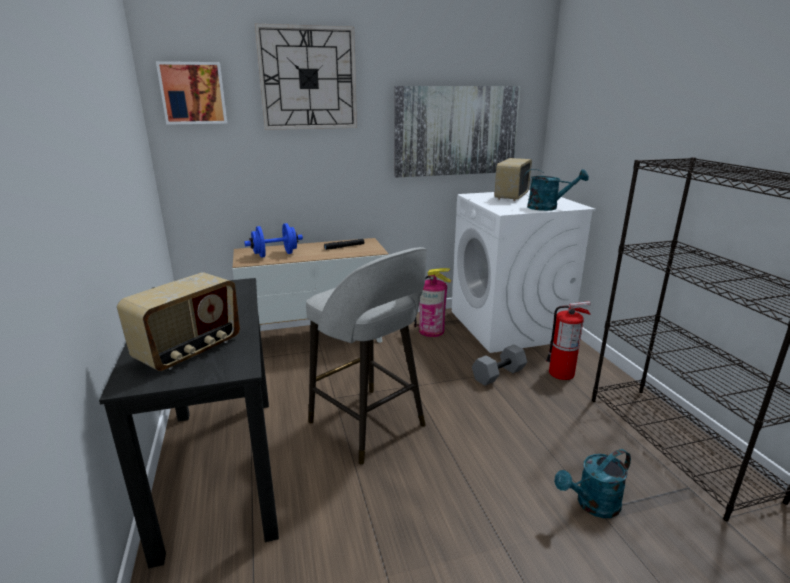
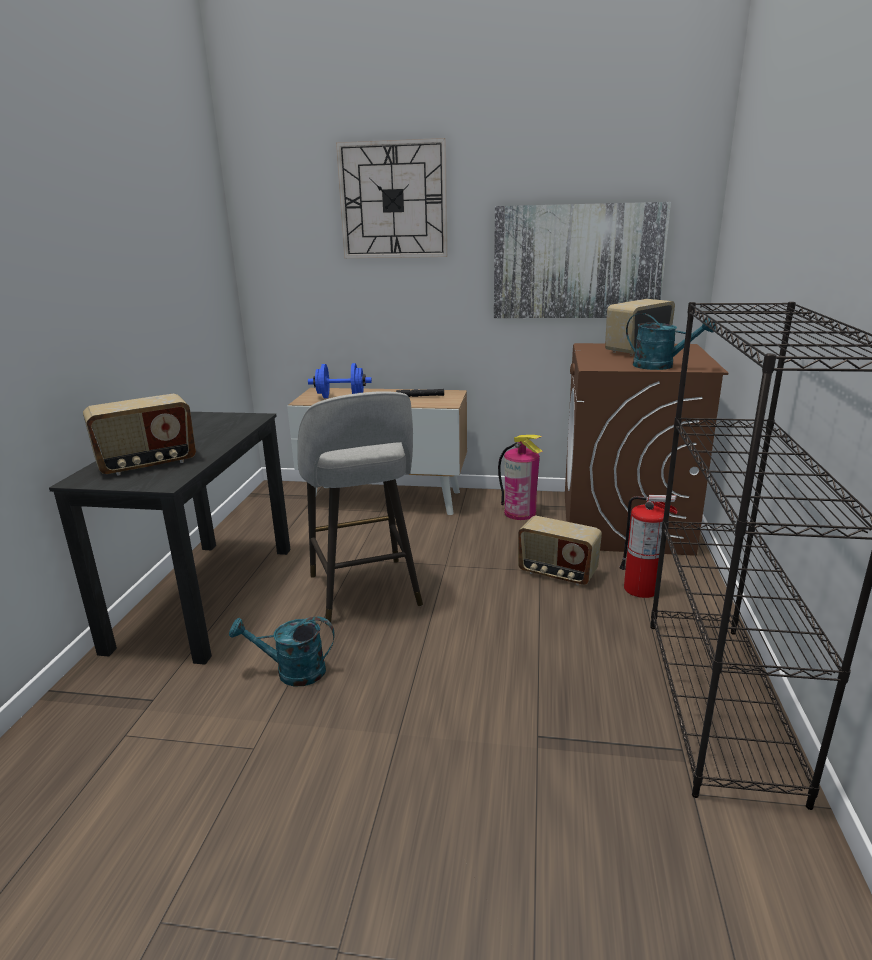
camera: 25 degrees right, 0 degrees up
picture [156,61,227,125] -> none
white washing machine [452,190,596,353] -> brown washing machine [565,343,728,556]
grey dumbbell [472,344,527,386] -> radio [518,516,602,585]
turquoise watering can [554,449,631,518] -> turquoise watering can moved to [229,617,335,686]

